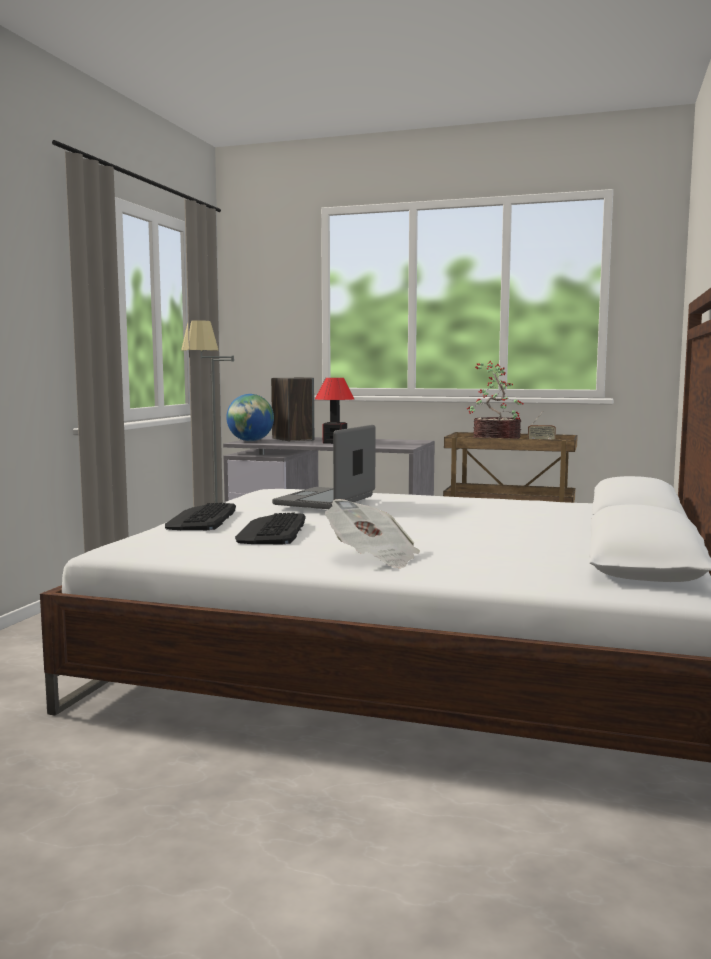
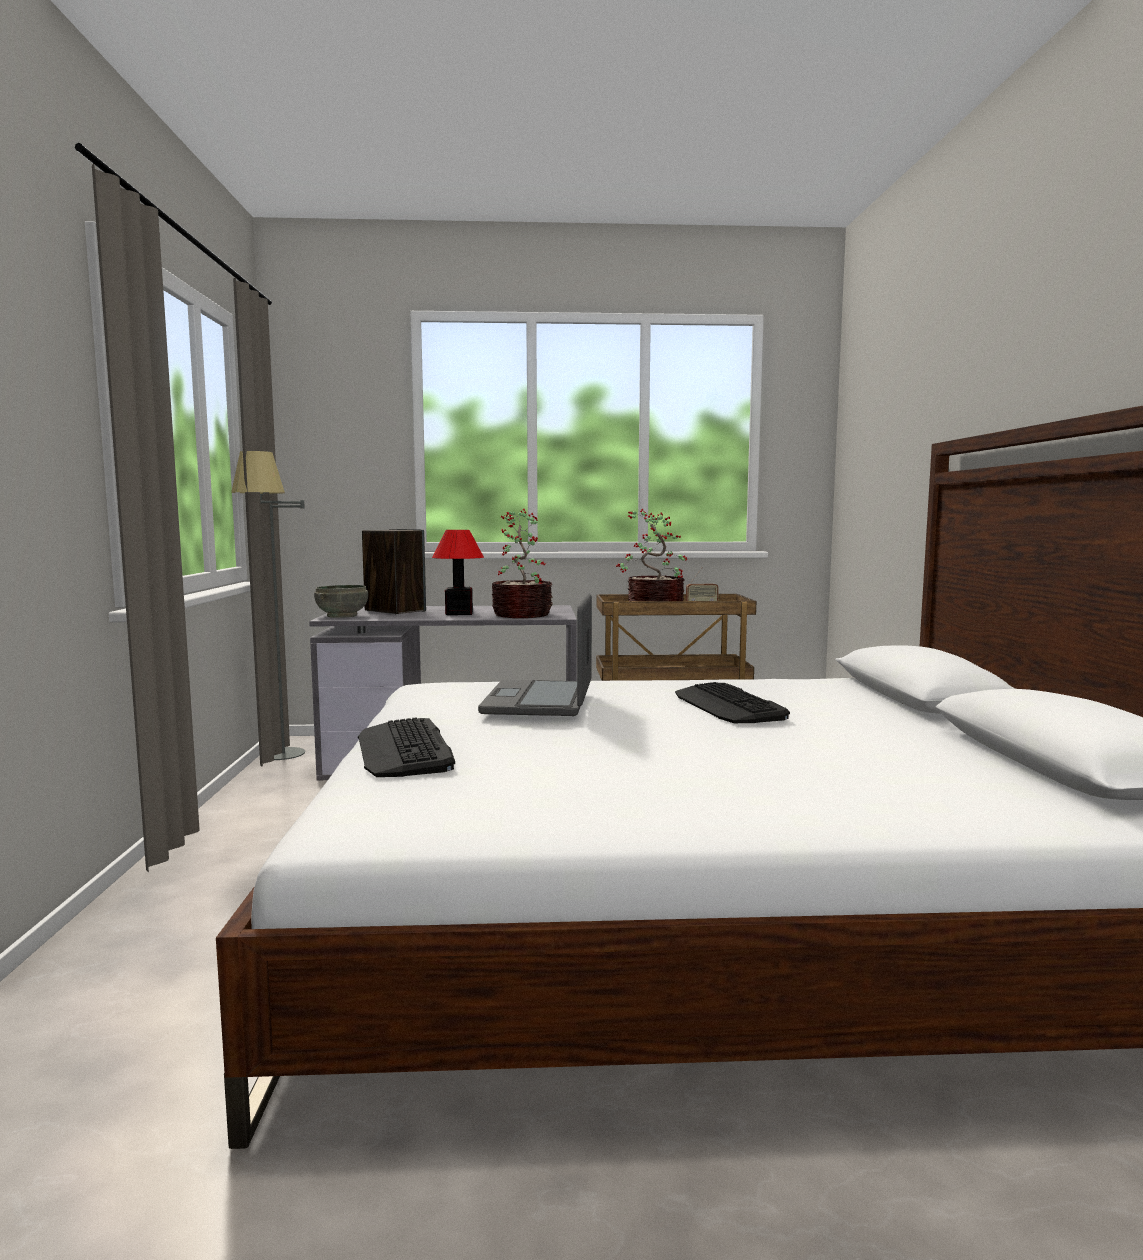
camera: 20 degrees left, 0 degrees up
globe [226,394,274,441] -> grey bowl [314,585,368,618]
keyboard [235,513,306,544] -> keyboard moved to [675,682,790,723]
newspaper [325,499,420,569] -> none
none -> potted plant [491,509,553,618]

